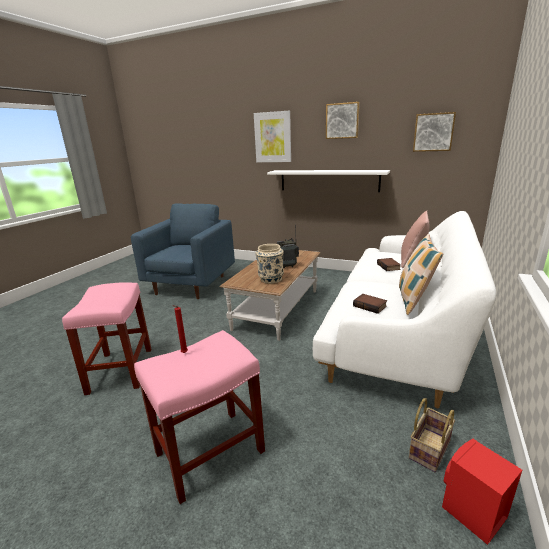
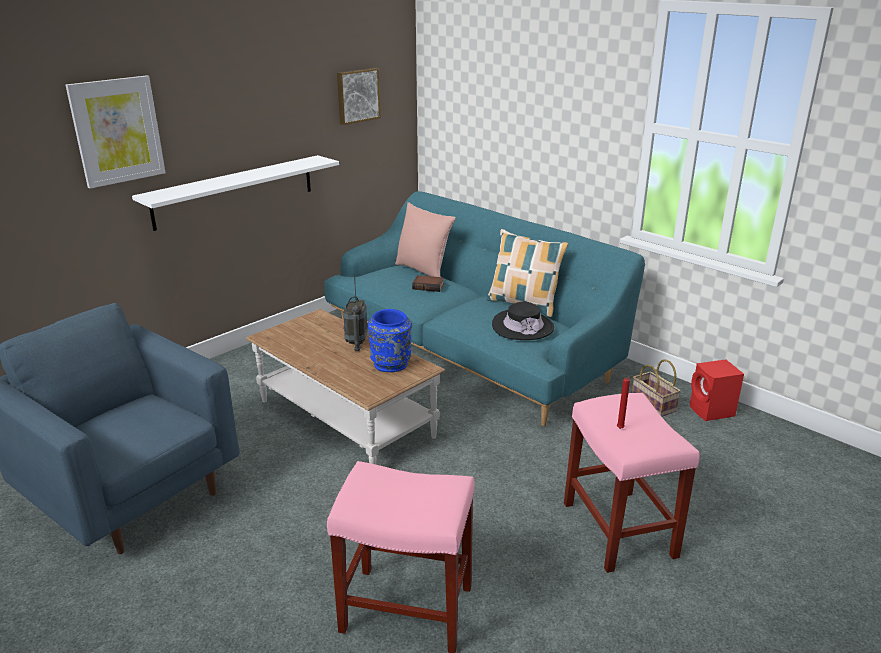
camera: 70 degrees left, 5 degrees up
beige vase [256,244,284,284] -> blue vase [368,309,412,372]
white sofa [313,211,496,408] -> turquoise sofa [324,191,645,426]
picture [326,102,360,139] -> none
book [353,294,387,314] -> black hat [492,302,554,340]

